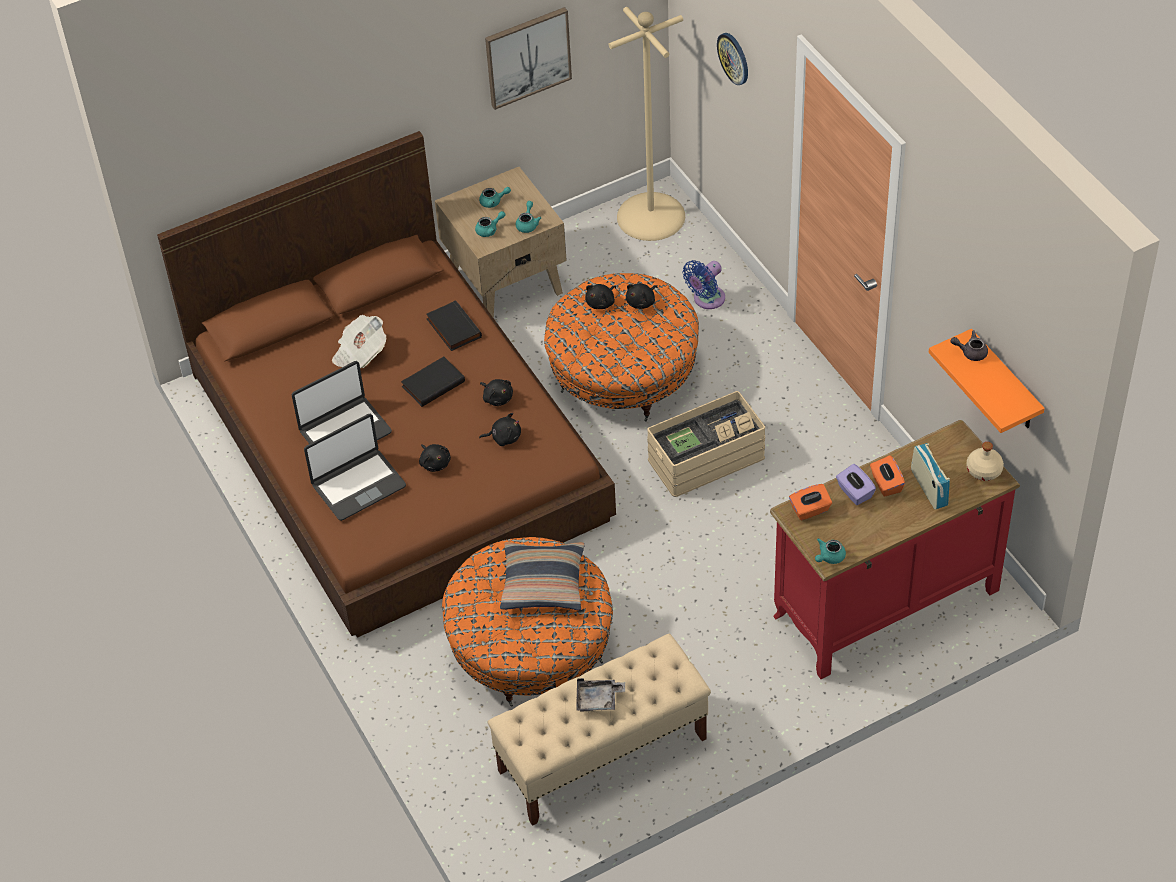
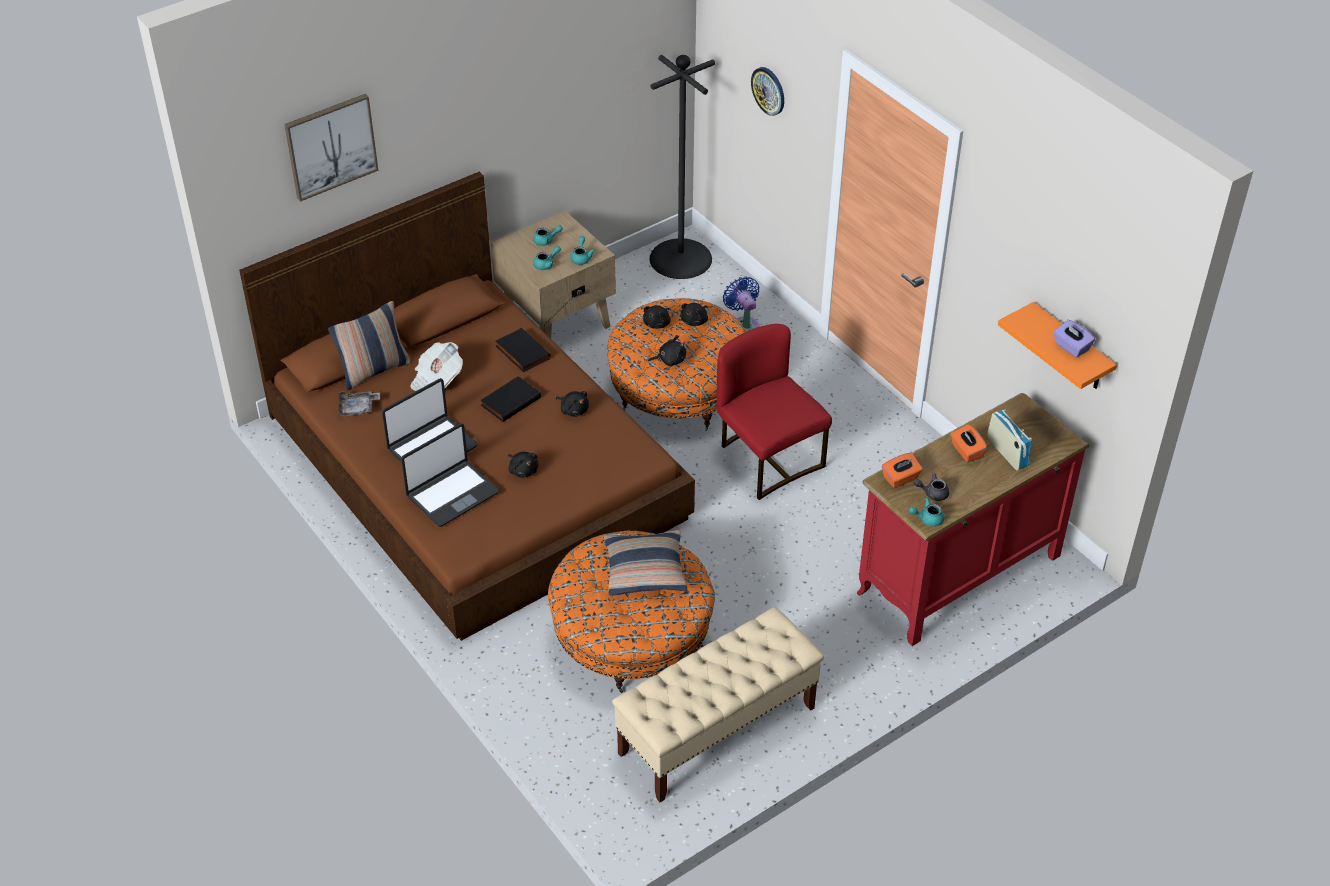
camera: 10 degrees left, 5 degrees down
black plush toy [479,413,521,446] -> black plush toy moved to [648,336,686,366]
picture [485,7,572,110] -> picture moved to [284,94,378,202]
grey tray [576,678,625,712] -> grey tray moved to [339,391,380,417]
beige clothes rack [609,7,685,241] -> black clothes rack [650,55,715,279]
beige storage box [647,391,765,497] -> red chair [716,324,832,500]
blue fan [682,260,725,309] -> blue fan turned 120 degrees clockwise [723,277,760,331]
turquoise teapot [815,538,846,564] -> turquoise teapot turned 45 degrees clockwise [909,498,945,527]
purple tissue box [836,464,876,505] -> purple tissue box moved to [1053,320,1095,358]
grey teapot [951,331,988,361] -> grey teapot moved to [914,472,949,501]
beige bottle [966,442,1004,481] -> none
none -> pillow [328,301,411,390]

